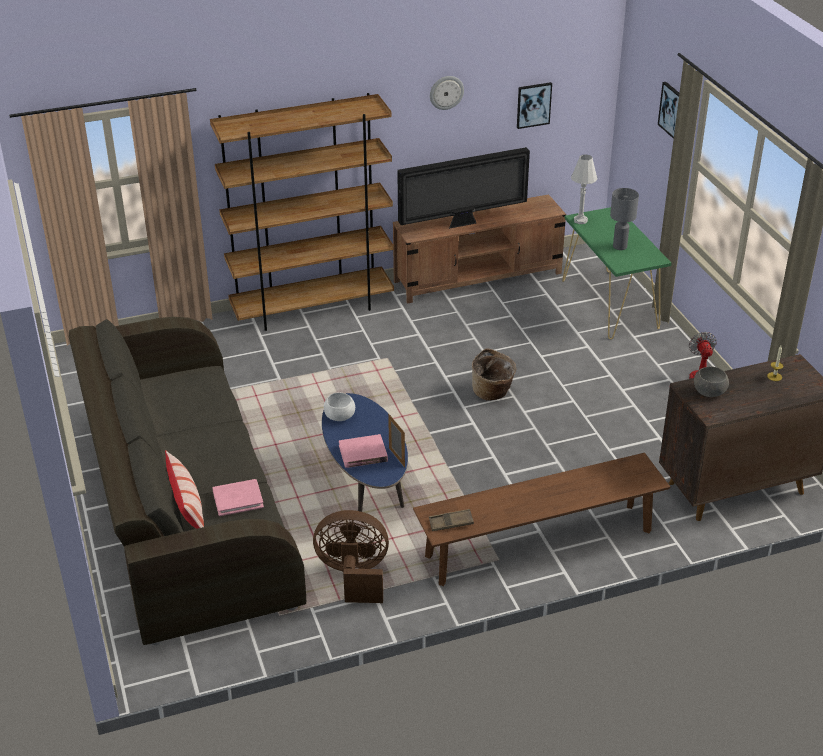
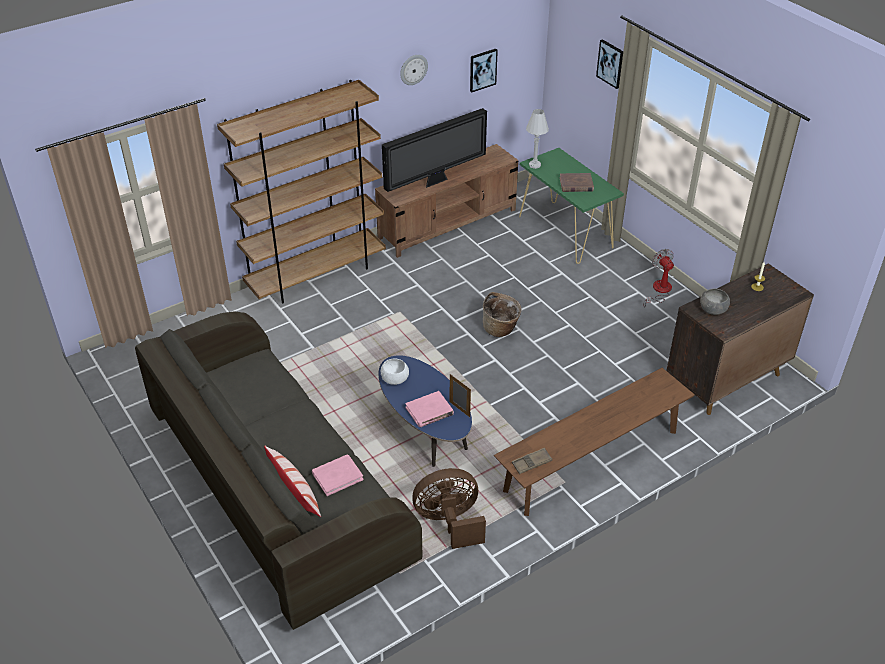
camera: 15 degrees left, 5 degrees up
grey table lamp [610,188,639,250] -> brown book [560,173,594,192]

